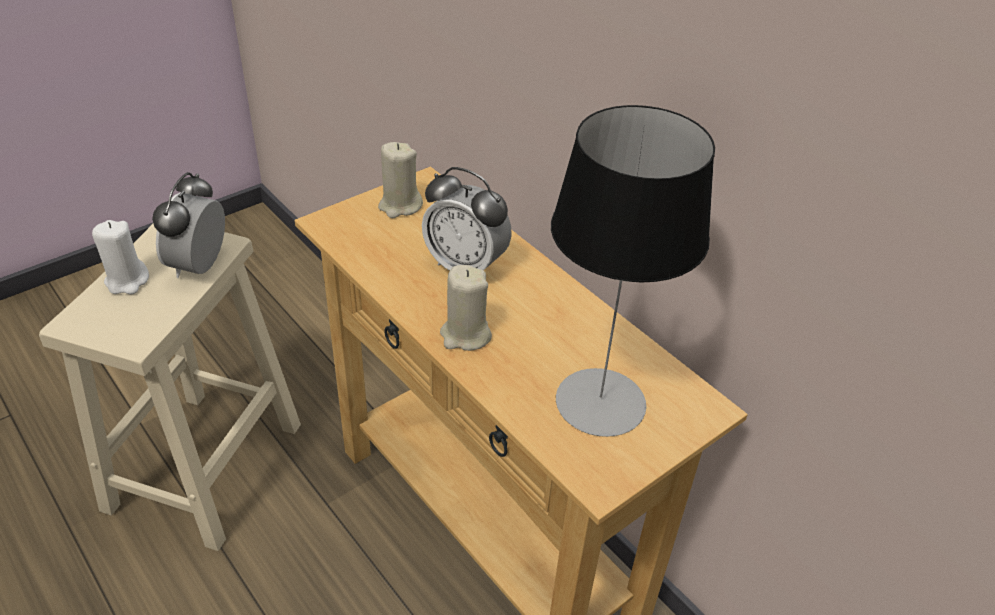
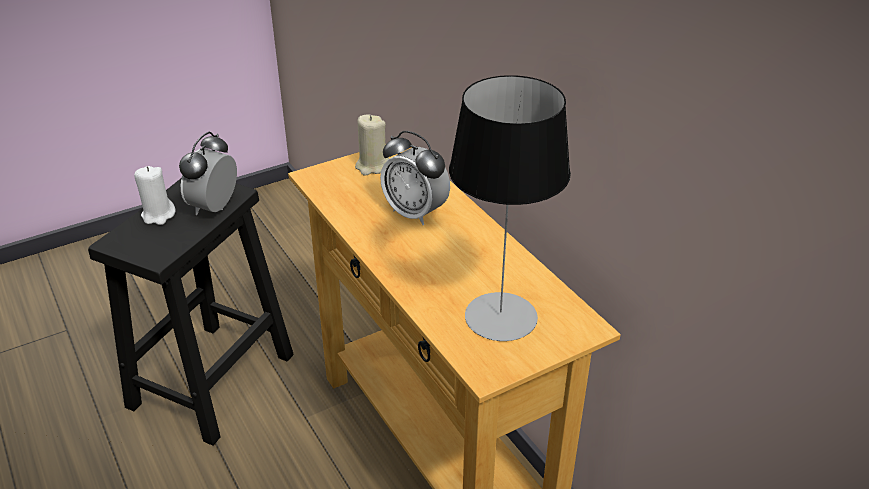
camera: 10 degrees right, 5 degrees down
beige stool [39,223,301,551] -> black stool [88,179,294,446]
beige candle [440,265,492,351] -> none

